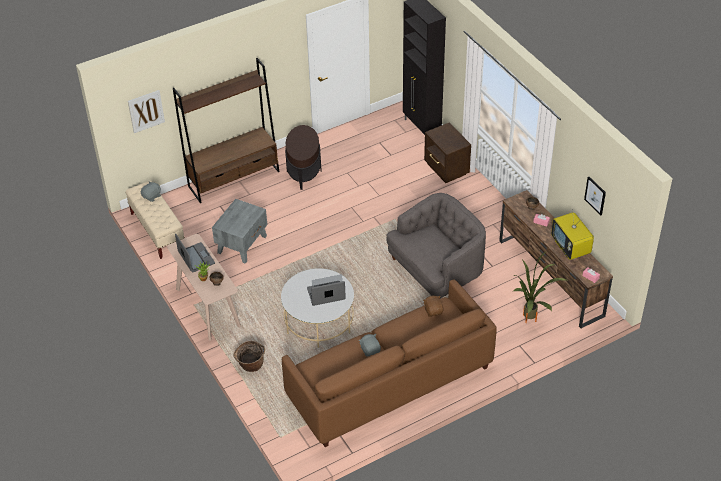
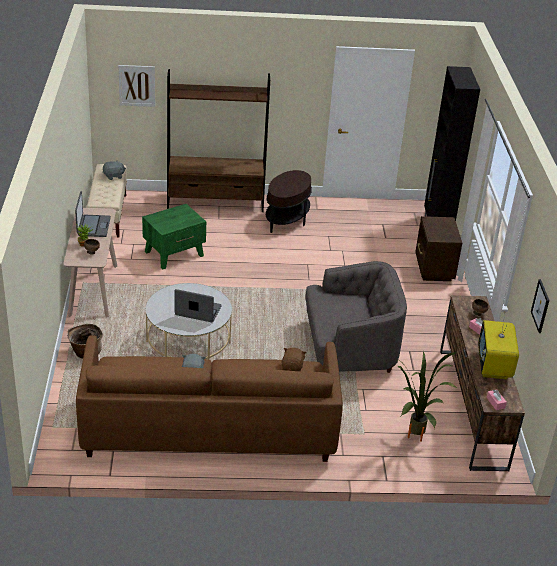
camera: 25 degrees right, 10 degrees down
grey side table [212,199,267,264] -> green side table [142,204,206,269]

